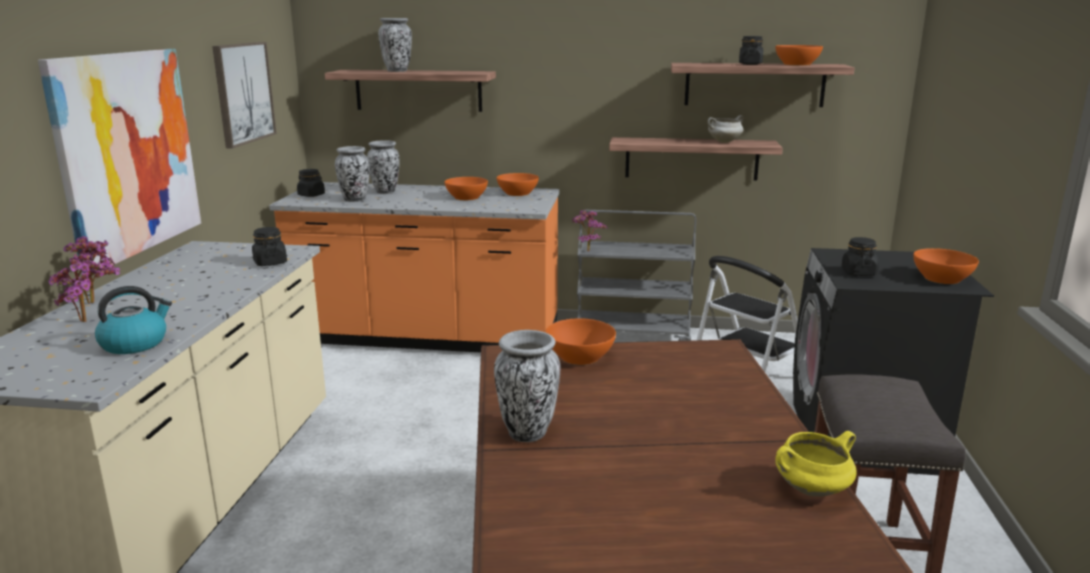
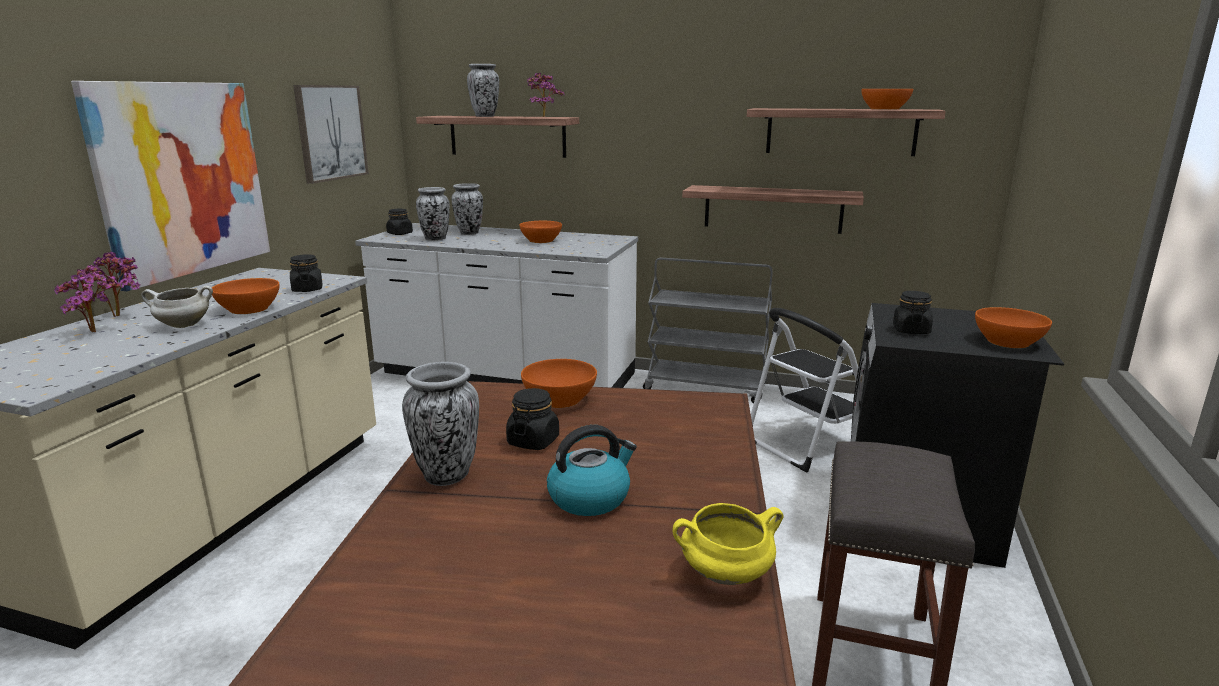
camera: 10 degrees right, 0 degrees up
kettle [95,286,172,354] -> kettle moved to [547,425,637,516]
orange counter [269,182,560,352] -> white counter [355,223,638,388]
orange bowl [497,173,539,196] -> orange bowl moved to [212,278,279,314]
potted plant [572,210,608,252] -> potted plant moved to [527,73,565,117]
white cooking pot [708,115,744,143] -> white cooking pot moved to [141,286,213,328]
black jar [739,36,763,65] -> black jar moved to [506,388,559,450]

